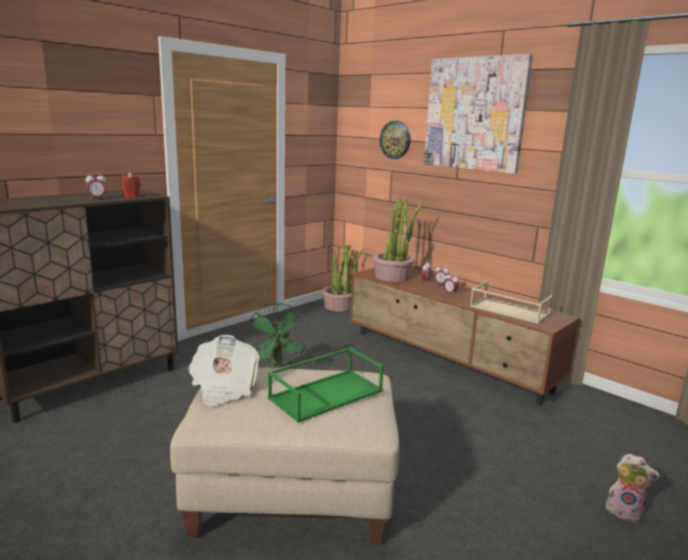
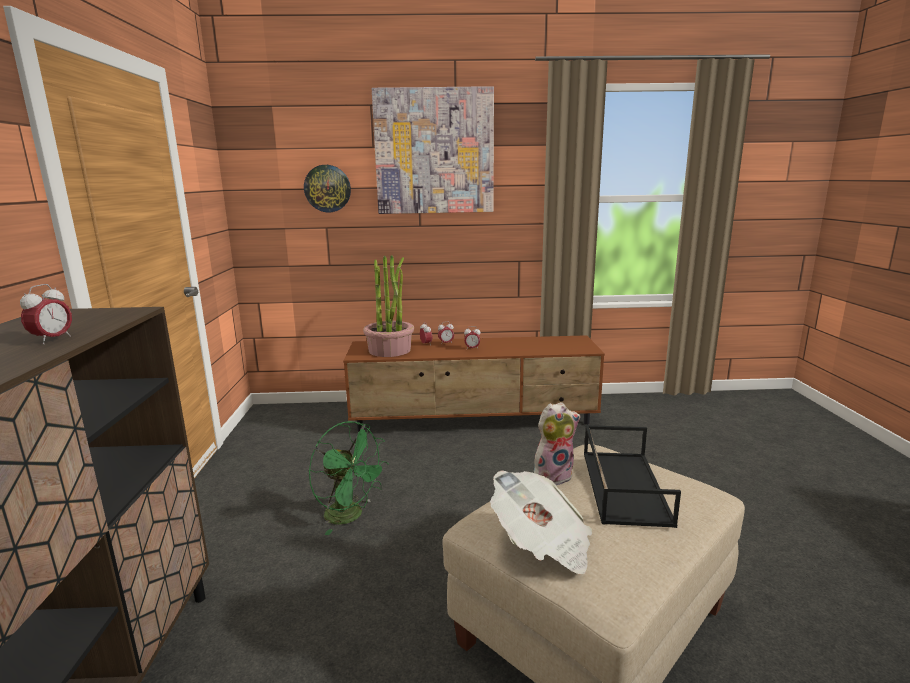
camera: 45 degrees left, 0 degrees up
red candle [121,171,141,198] -> none
green tray [268,347,384,423] -> black tray [584,425,681,528]
potted plant [321,243,363,312] -> none
beige tray [470,281,553,324] -> none
plush toy [605,453,660,522] -> plush toy moved to [534,402,581,485]

